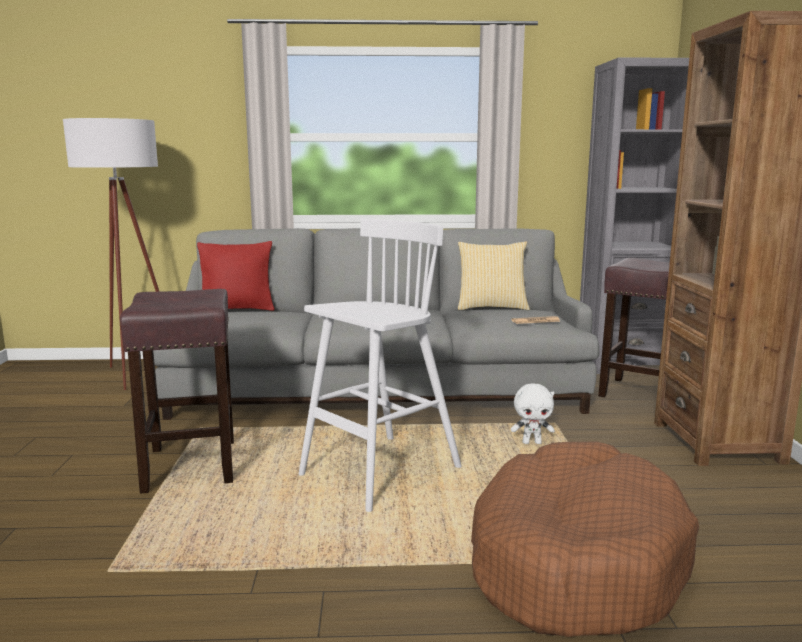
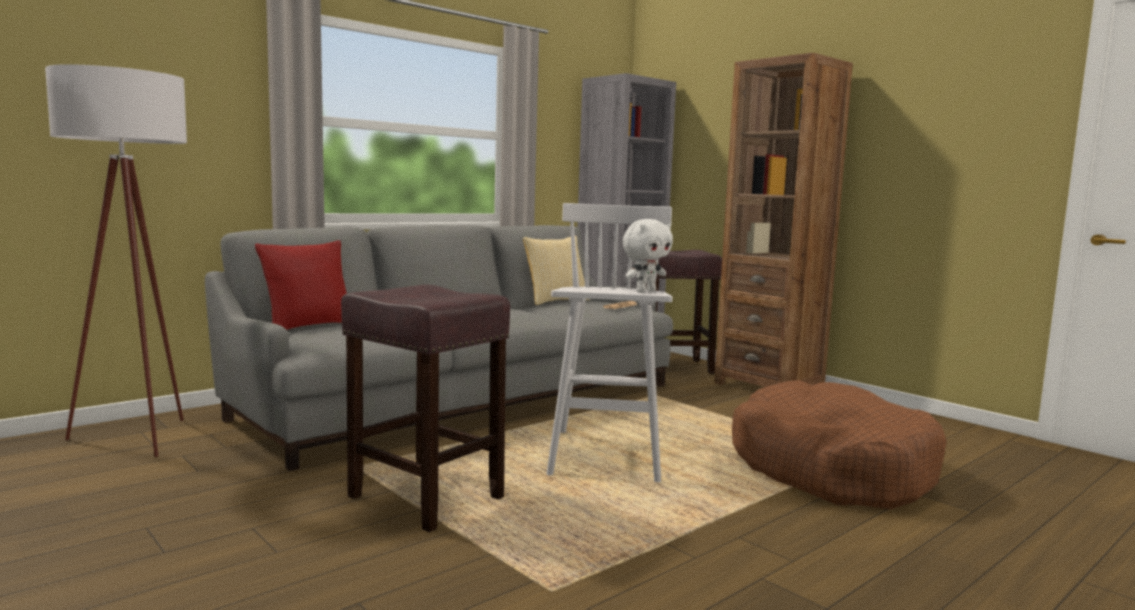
camera: 40 degrees left, 5 degrees down
white plush toy [511,383,555,444] -> white plush toy moved to [623,219,673,293]

